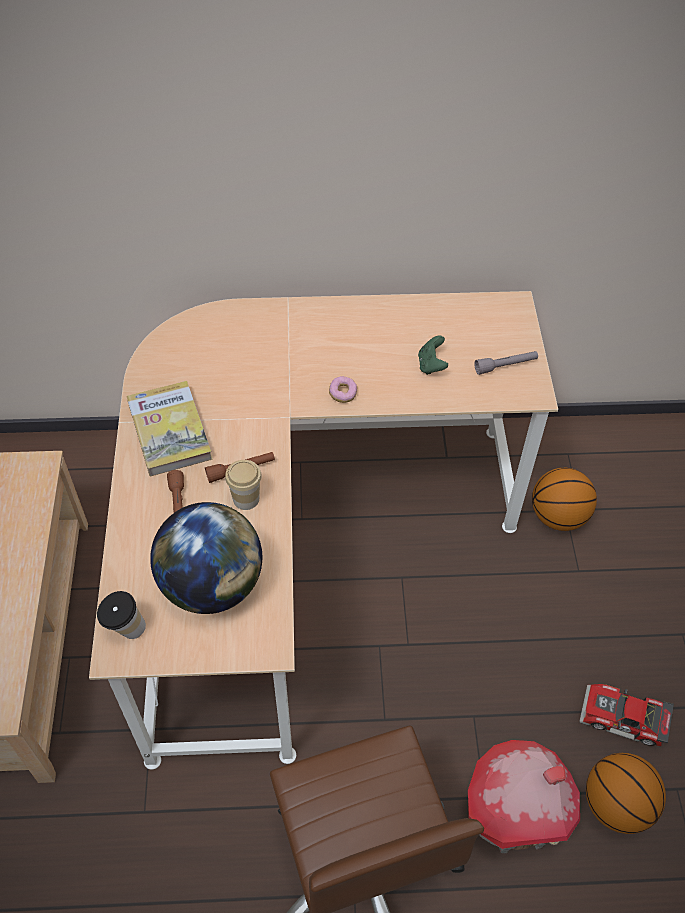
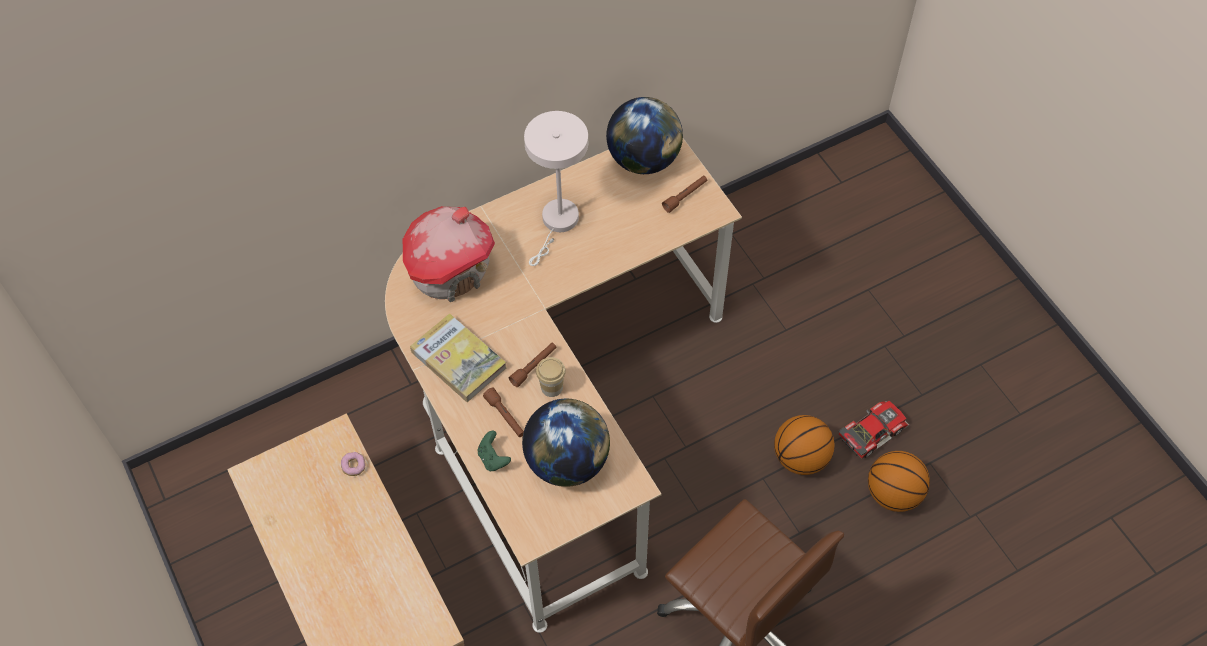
camera: 25 degrees left, 5 degrees up
cup [97,591,146,639] -> none
donut [329,376,357,403] -> donut moved to [341,452,366,476]
green game controller [418,335,448,375] -> green game controller moved to [478,431,511,471]
toy house [468,740,580,853] -> toy house moved to [403,206,495,302]
grey flashlight [475,351,538,375] -> brown flashlight [662,176,707,213]
basketball [532,468,597,531] -> basketball moved to [774,415,835,475]
toy car [579,684,674,746] -> toy car turned 150 degrees clockwise [838,401,909,459]
none -> white table lamp [524,111,588,266]
none -> globe [606,97,683,174]

